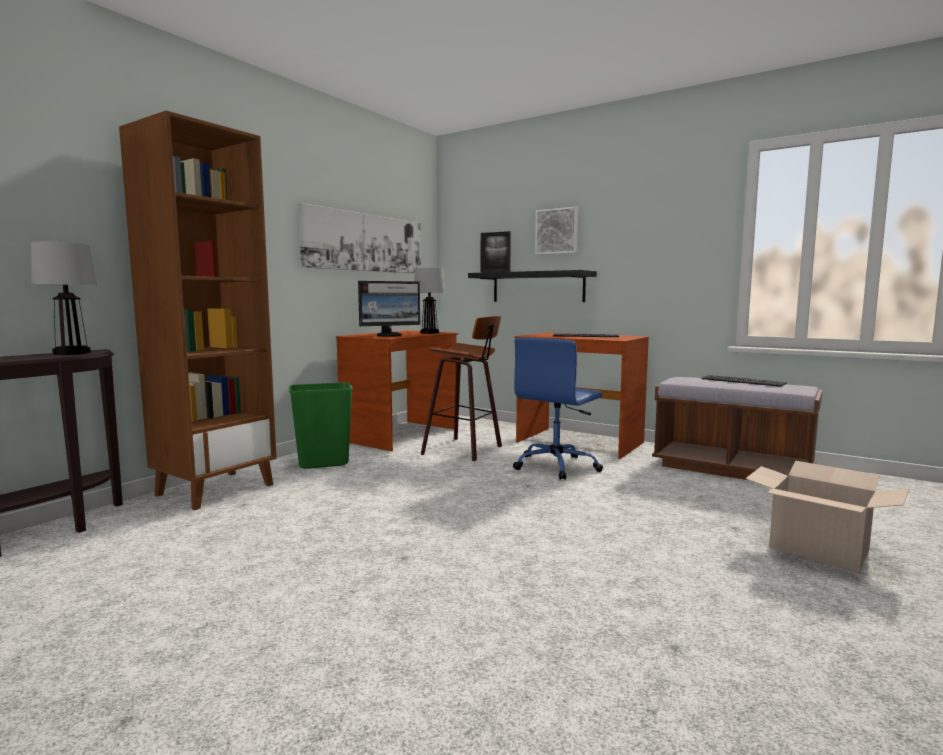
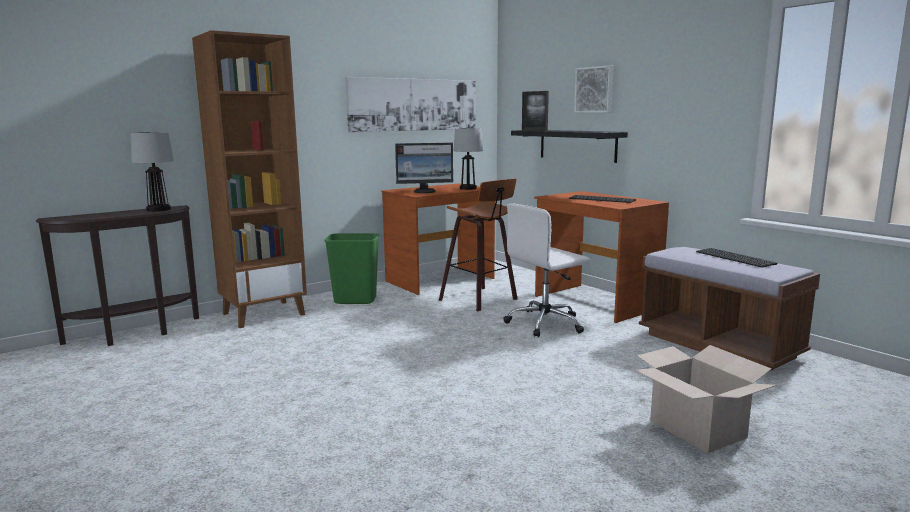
camera: 20 degrees right, 5 degrees up
blue office chair [513,337,603,480] -> white office chair [503,203,590,337]

